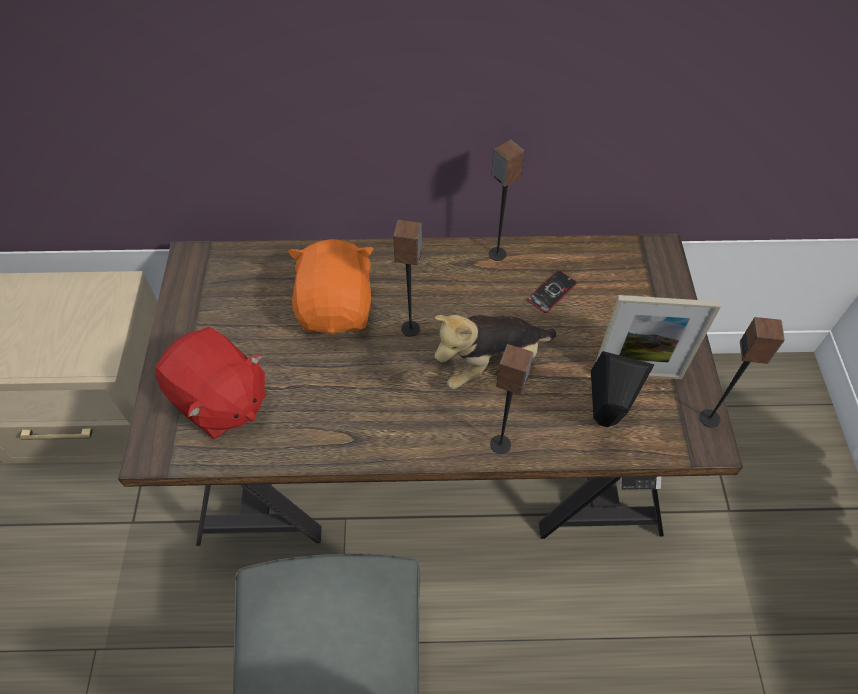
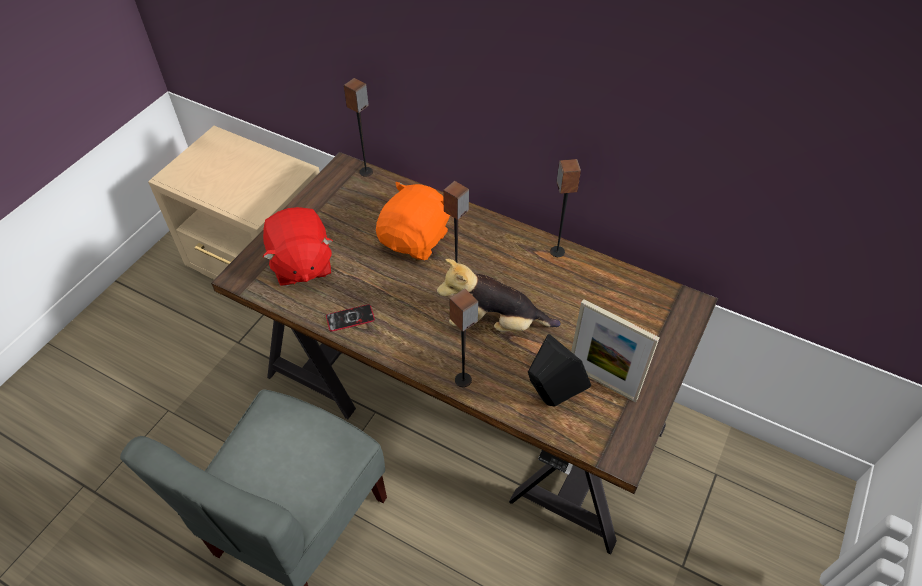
camera: 30 degrees right, 5 degrees down
phone [527,270,577,313] -> phone moved to [326,304,375,332]
speaker [699,317,785,428] -> speaker moved to [344,78,373,177]

